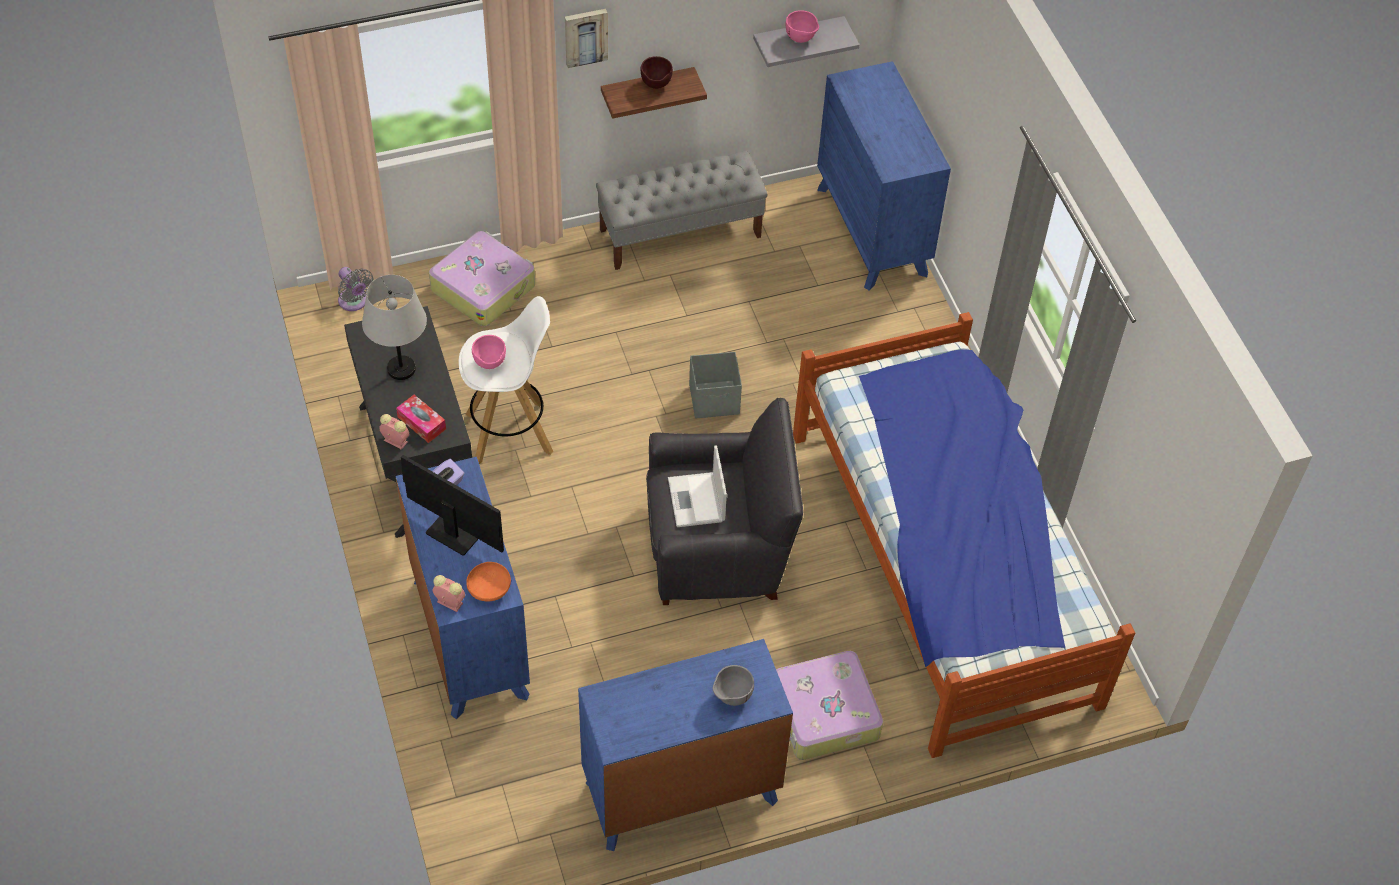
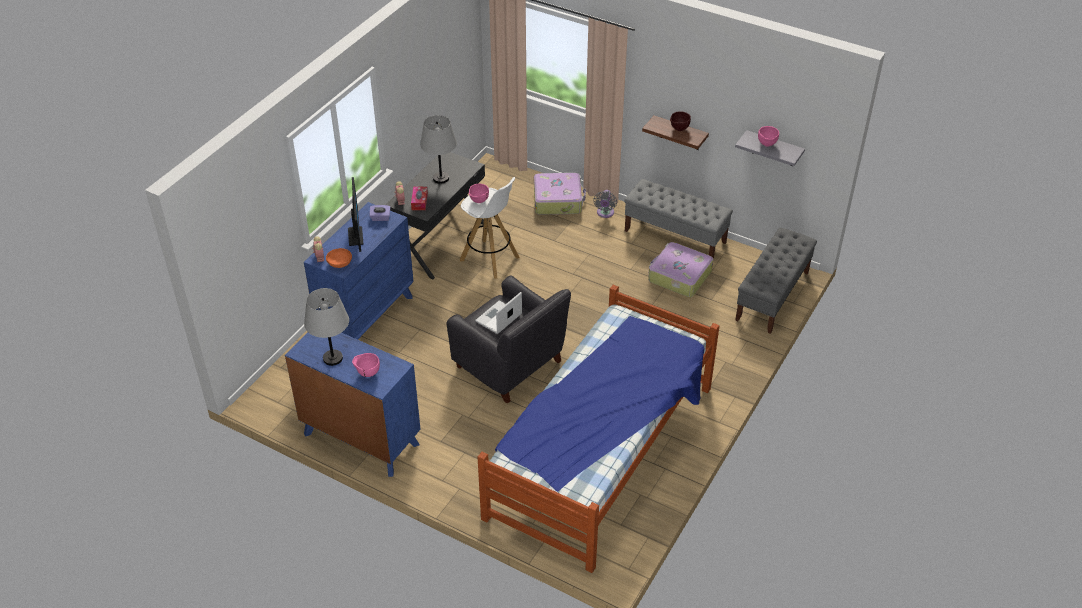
camera: 50 degrees right, 10 degrees down
grey fan [338,267,374,311] -> grey fan moved to [593,190,617,218]
picture [565,9,608,68] -> none
grey storage box [689,352,742,418] -> none
grey bowl [713,665,754,706] -> pink bowl [352,353,380,377]
suitcase [776,651,883,760] -> suitcase moved to [648,242,713,297]
blue dresser [817,61,951,291] -> grey bench [735,228,817,334]
none -> grey table lamp [304,288,349,366]

